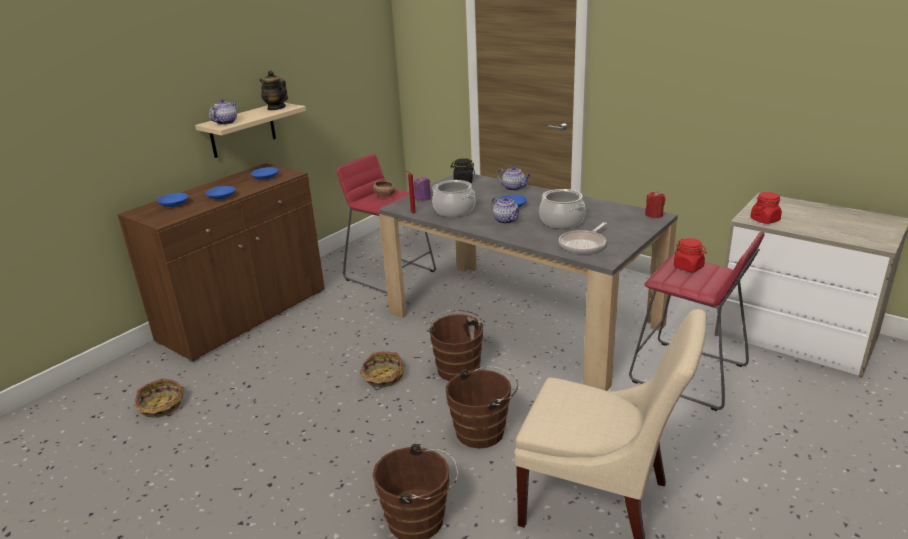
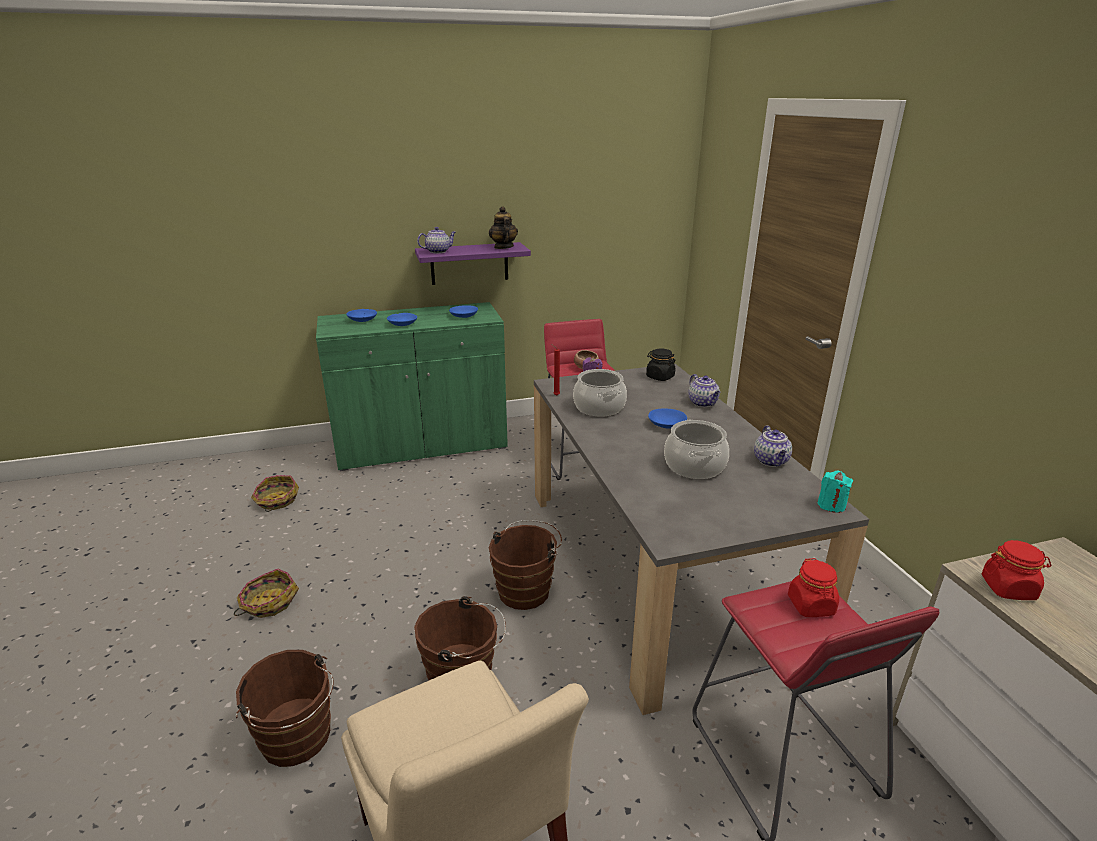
camera: 35 degrees right, 0 degrees up
brown cabinet [117,163,325,362] -> green cabinet [316,302,508,471]
beige shelf [195,103,306,158] -> purple shelf [415,242,531,285]
basket [360,351,405,390] -> basket moved to [234,569,299,618]
teapot [491,197,521,224] -> teapot moved to [754,425,792,467]
frying pan [559,222,607,254] -> none
red candle [645,191,666,218] -> turquoise candle [818,470,853,513]

